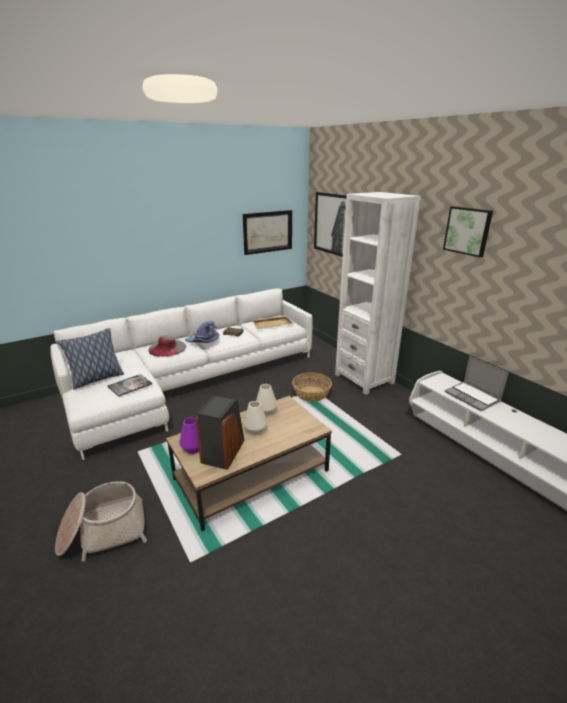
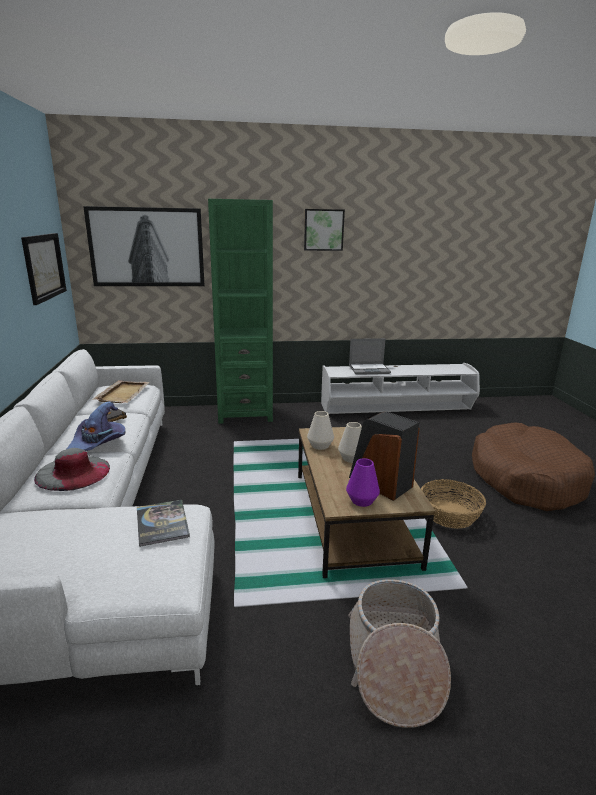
camera: 65 degrees left, 5 degrees down
pillow [56,328,124,390] -> none
basket [292,372,332,402] -> basket moved to [421,479,486,529]
white bookcase [335,192,421,395] -> green bookcase [208,199,273,424]
none -> brown dog bed [472,422,595,511]

